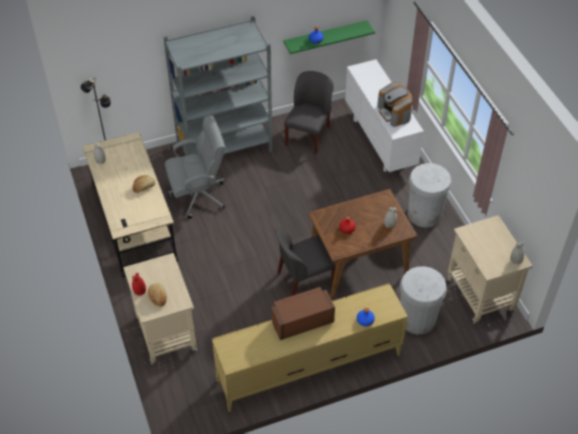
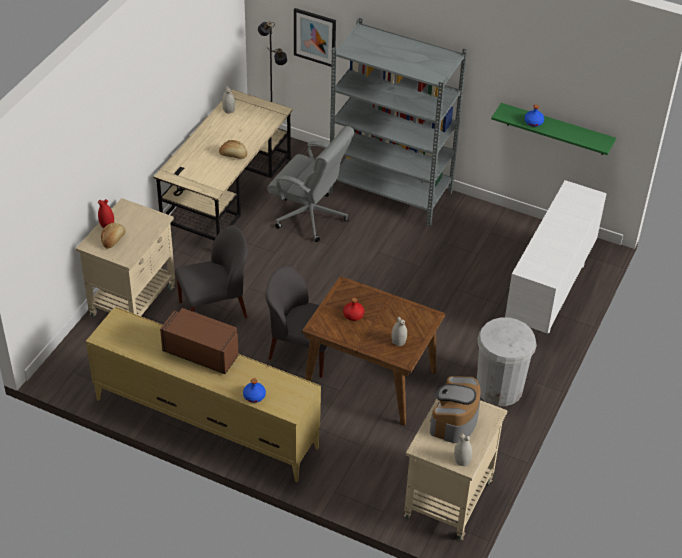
camera: 45 degrees right, 5 degrees down
grey chair [284,71,334,154] -> grey chair moved to [175,225,248,318]
coffee machine [377,82,412,127] -> coffee machine moved to [430,376,481,443]
white trash can [400,266,447,334] -> none
none -> picture [294,8,336,67]

